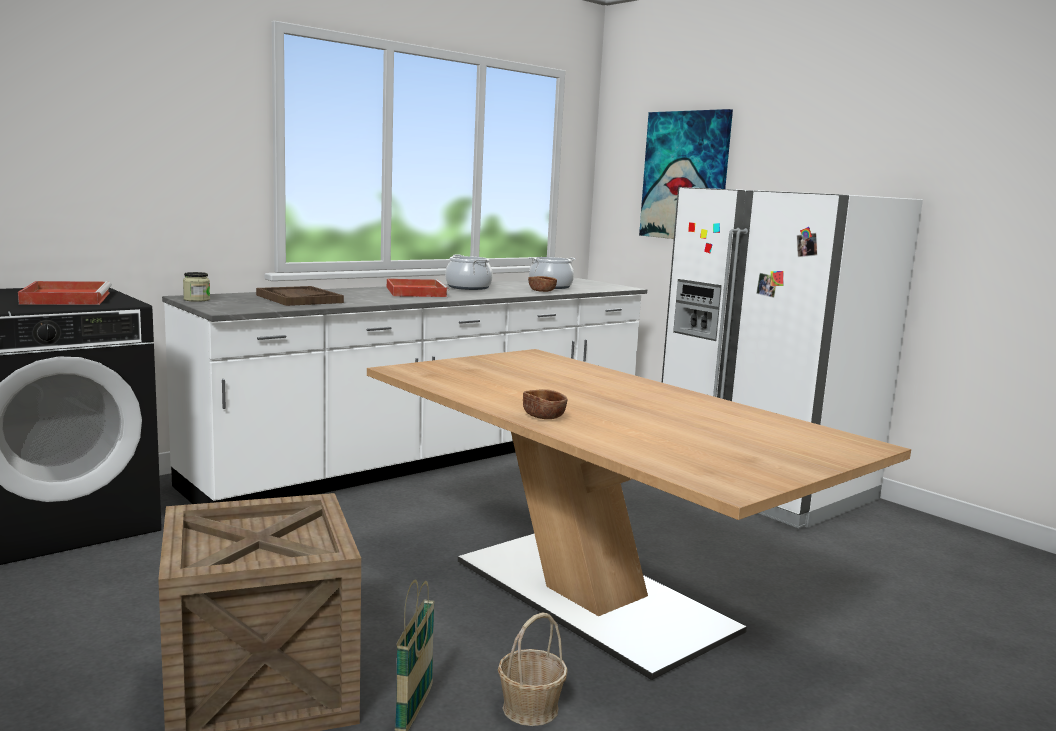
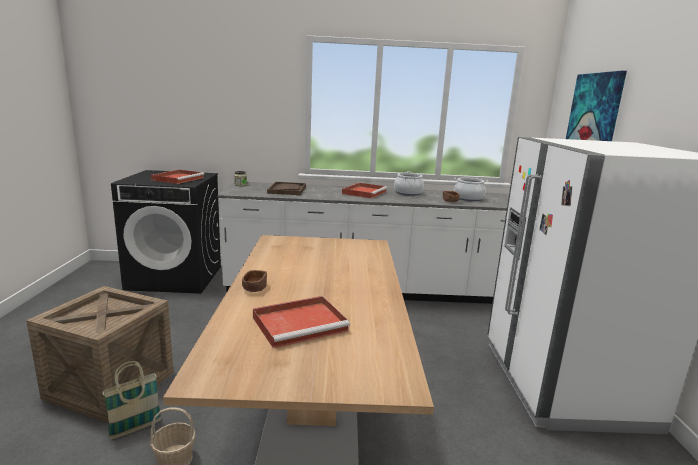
camera: 40 degrees right, 5 degrees up
none -> red tray [253,296,350,348]

